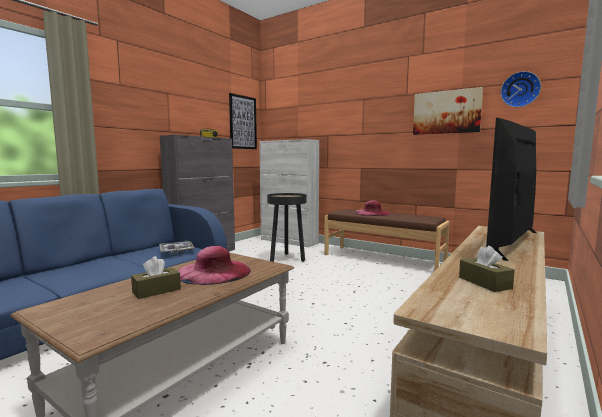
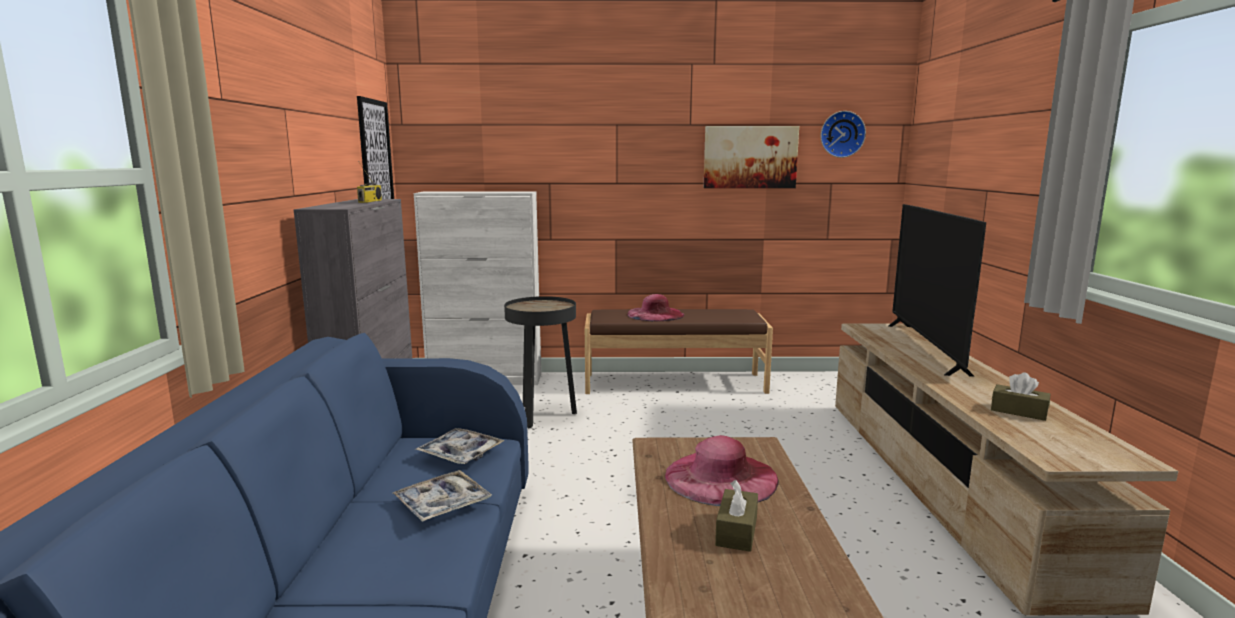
camera: 35 degrees left, 5 degrees up
none -> tray [393,470,492,522]

